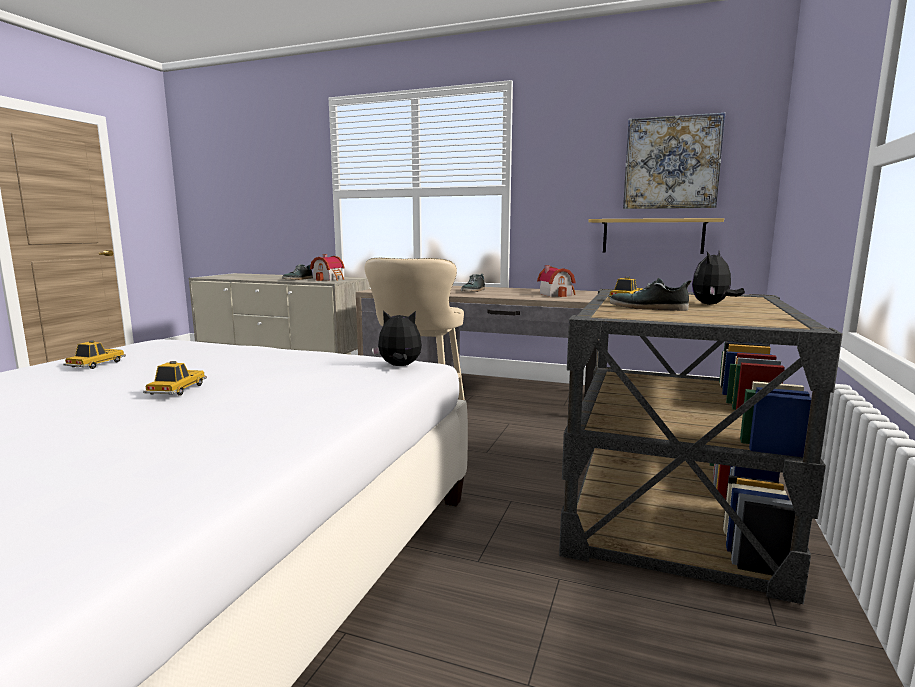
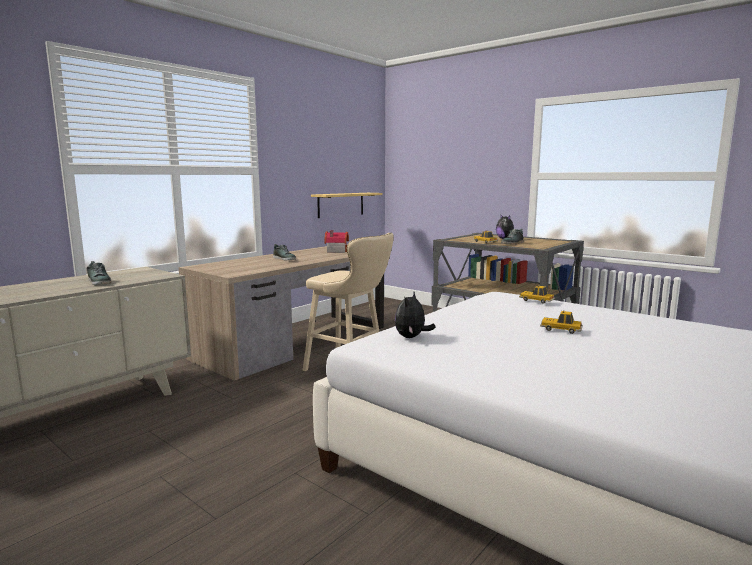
camera: 70 degrees left, 0 degrees up
toy car [63,340,126,369] -> toy car moved to [519,285,555,304]
toy house [310,254,344,281] -> none
plush toy [372,311,422,366] -> plush toy moved to [395,292,435,338]
picture [623,113,725,209] -> none

